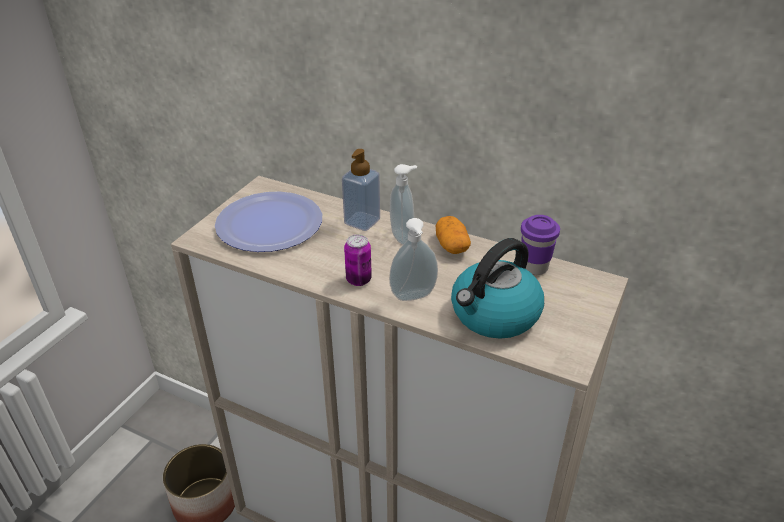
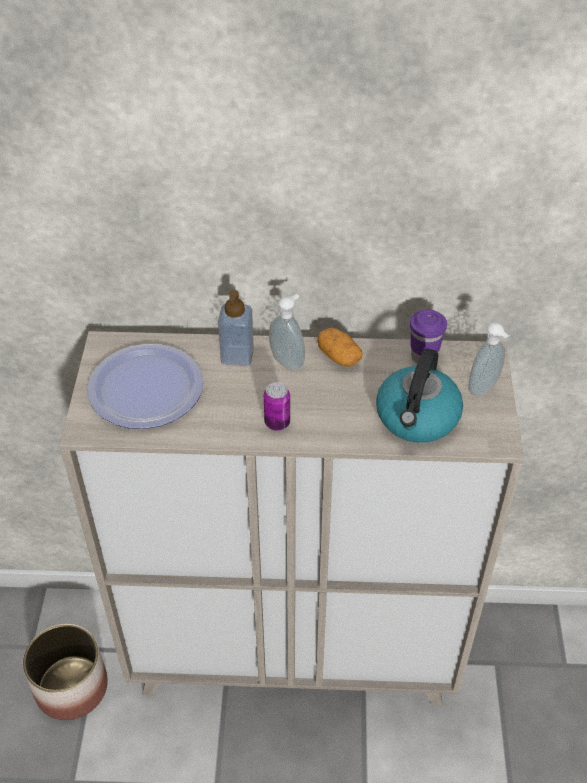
camera: 25 degrees left, 10 degrees up
soap dispenser [389,218,438,301] -> soap dispenser moved to [468,322,509,396]

